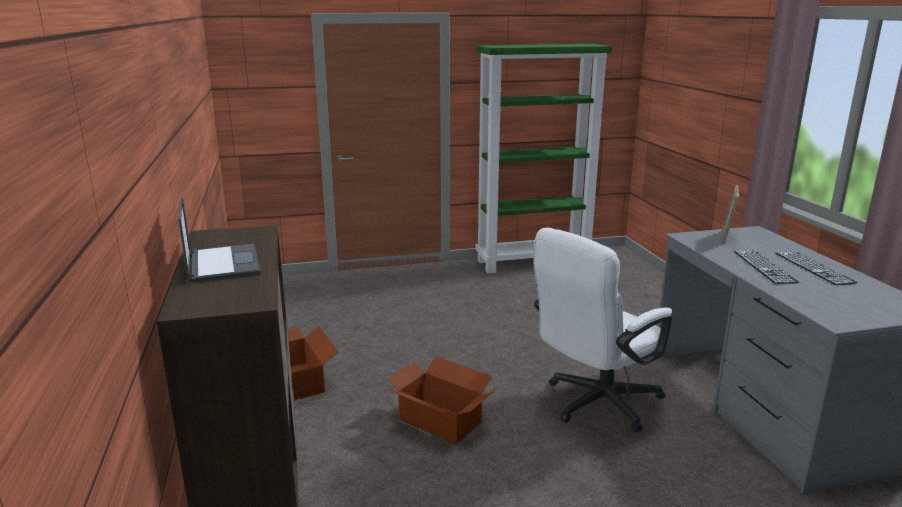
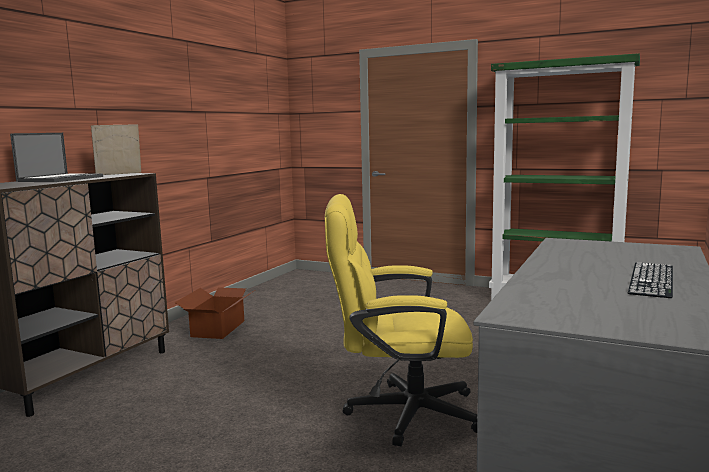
camera: 40 degrees right, 10 degrees down
cardboard box [386,356,493,444] -> none
white office chair [534,228,672,432] -> yellow office chair [325,194,477,447]
picture frame [722,185,739,244] -> picture frame moved to [91,124,141,175]
keyboard [734,250,799,284] -> none

